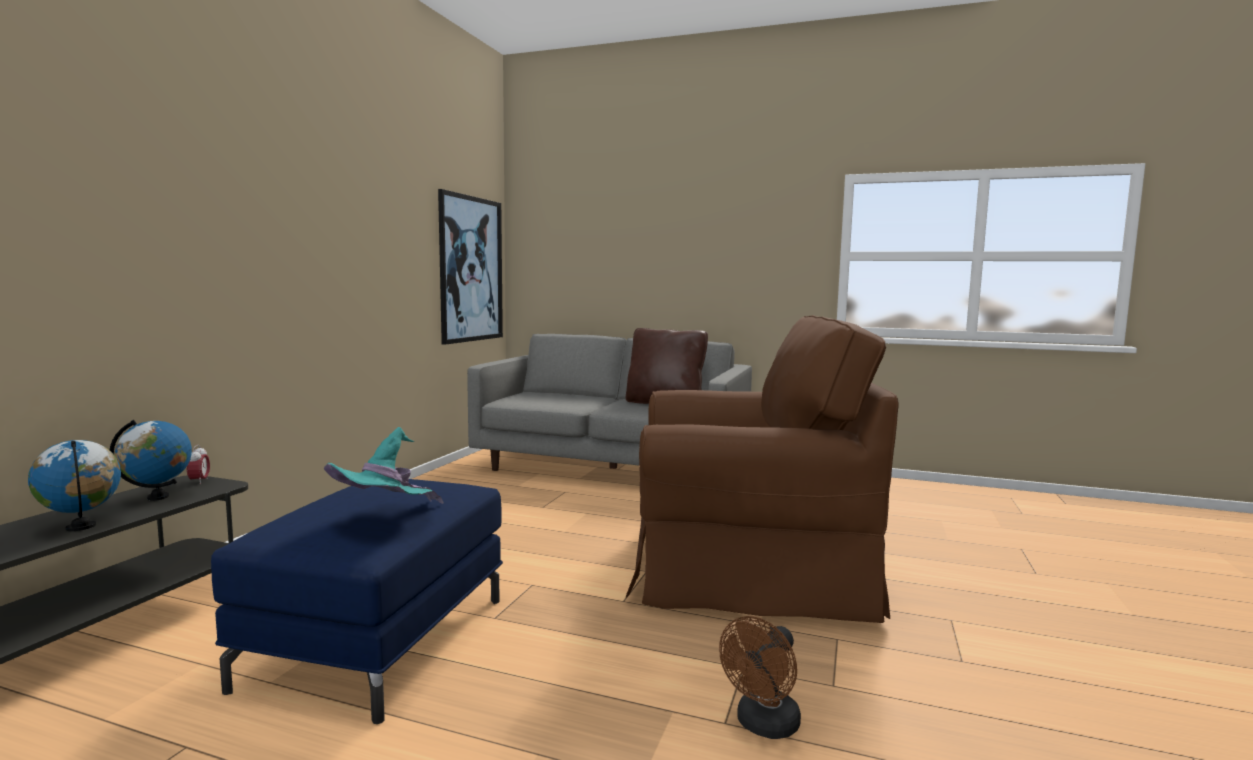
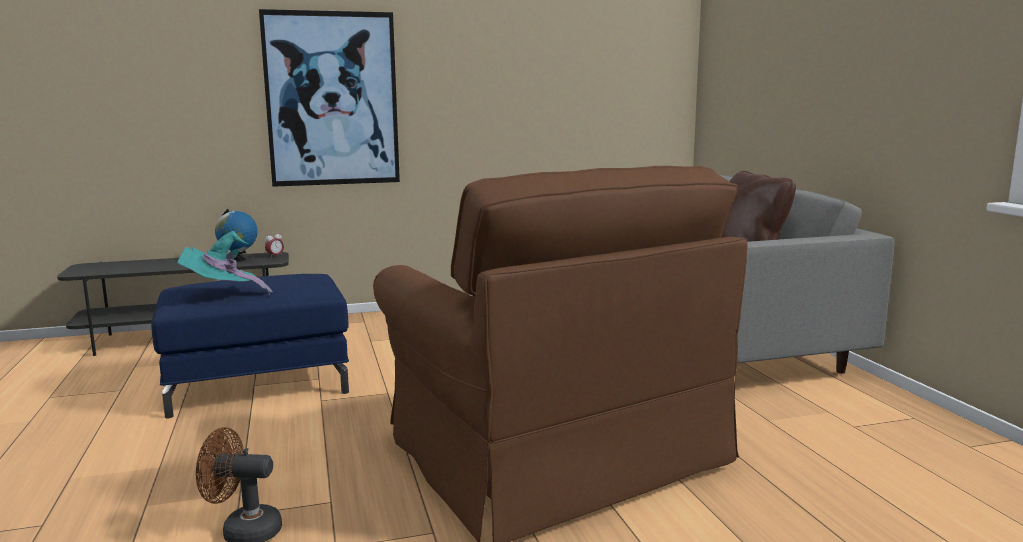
camera: 55 degrees right, 5 degrees up
globe [28,440,121,531] -> none
picture [438,189,503,345] -> picture moved to [259,9,400,187]

